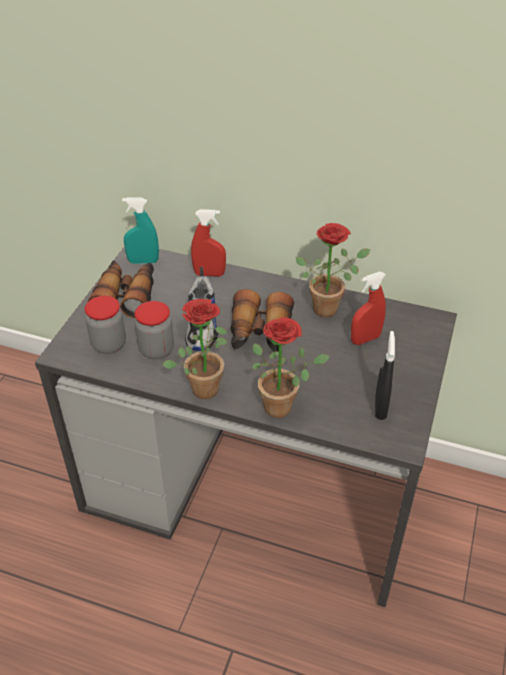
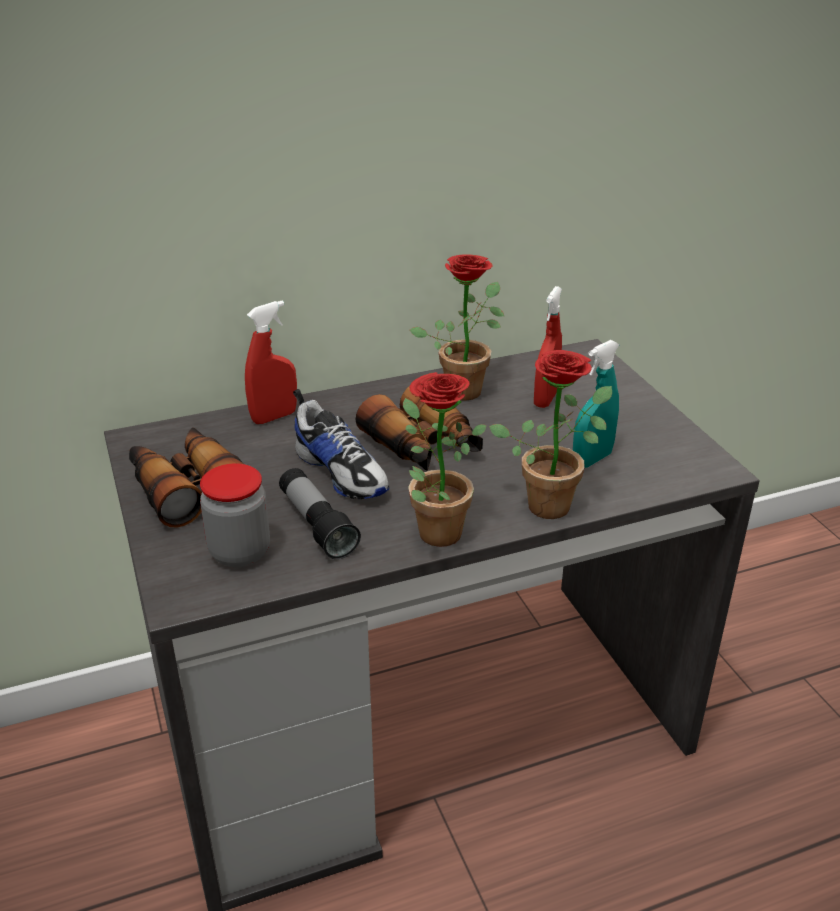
camera: 40 degrees left, 10 degrees down
turquoise spray bottle [122,197,159,264] -> turquoise spray bottle moved to [573,340,619,468]
jar [135,301,174,359] -> flashlight [279,468,361,559]
black spray bottle [375,331,395,420] -> none

